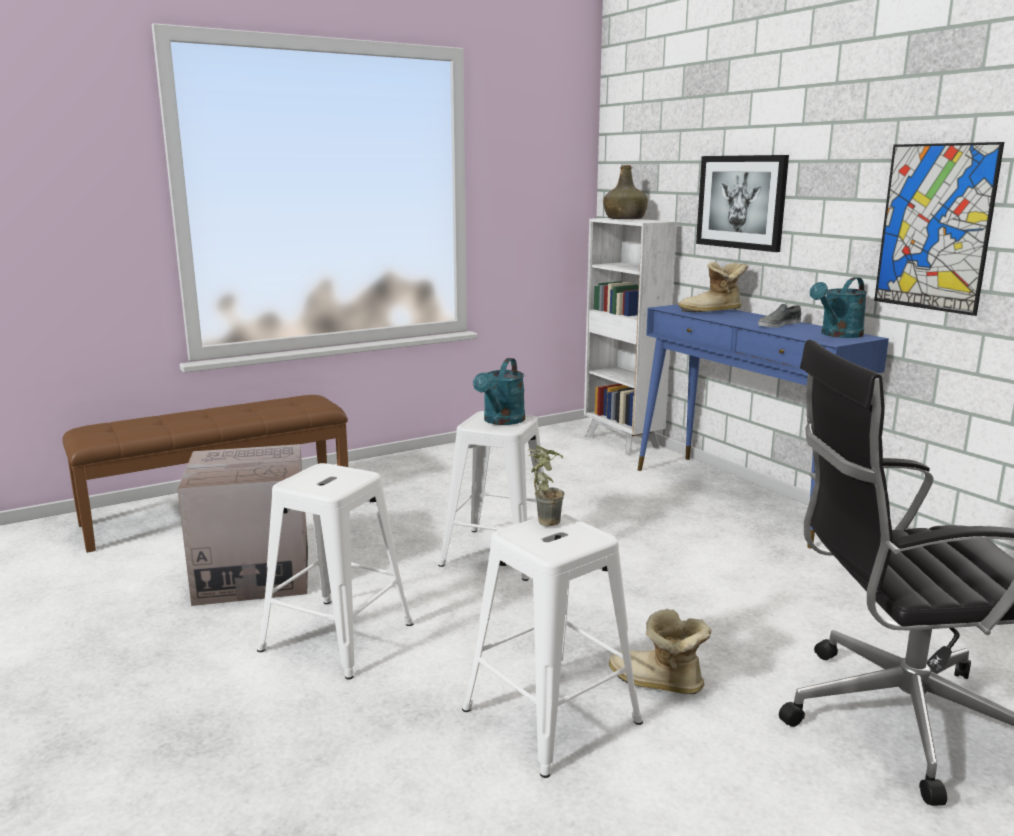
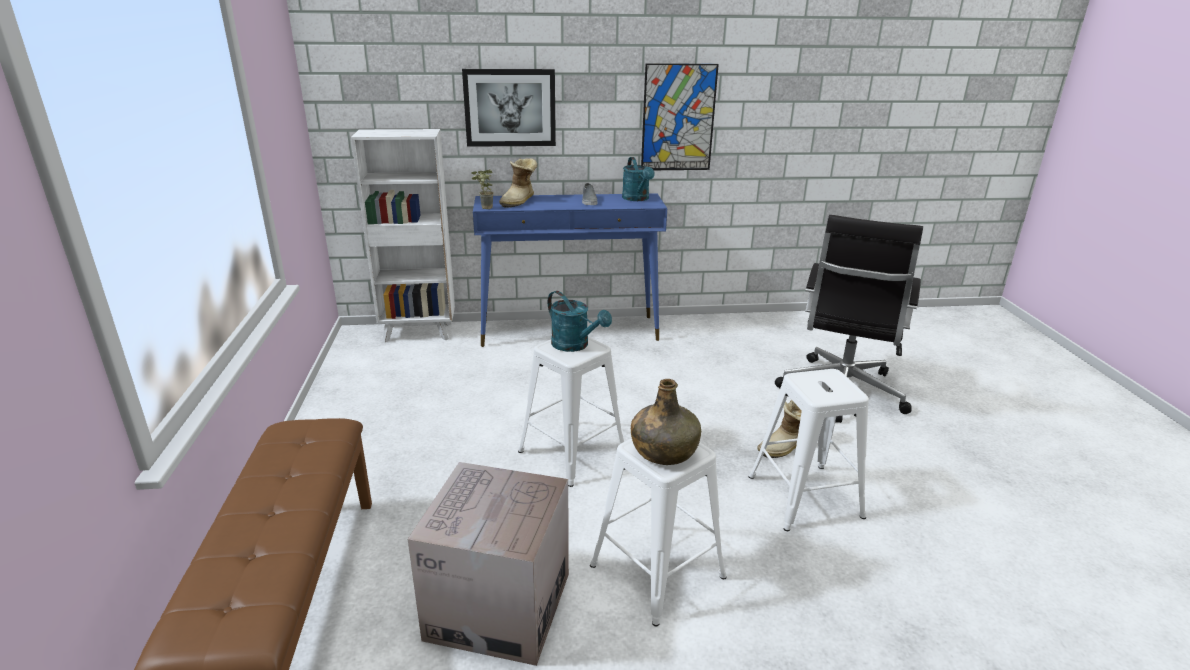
camera: 65 degrees left, 10 degrees up
potted plant [528,445,565,526] -> potted plant moved to [471,170,494,209]
green bottle [603,165,648,219] -> green bottle moved to [631,379,701,465]

